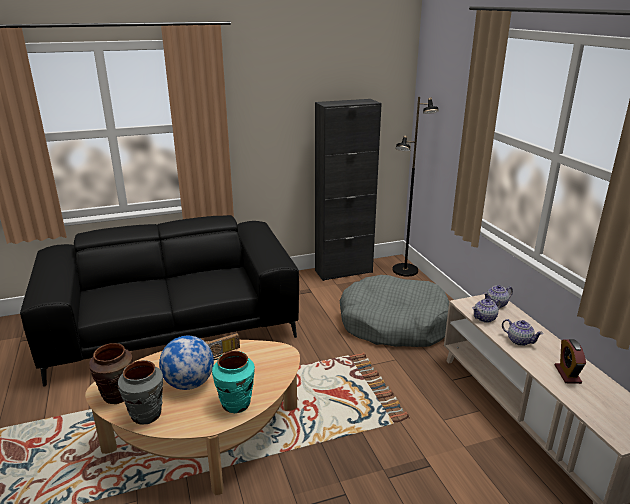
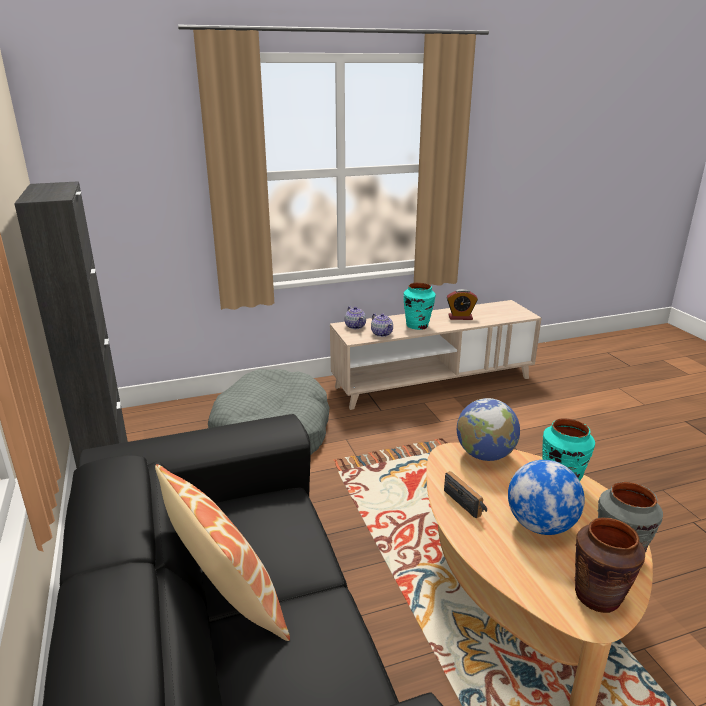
camera: 90 degrees left, 0 degrees up
black floor lamp [392,97,439,276] -> none
teapot [502,319,543,346] -> turquoise vase [403,283,436,330]
none -> pillow [155,464,290,641]
none -> globe [457,398,520,461]

